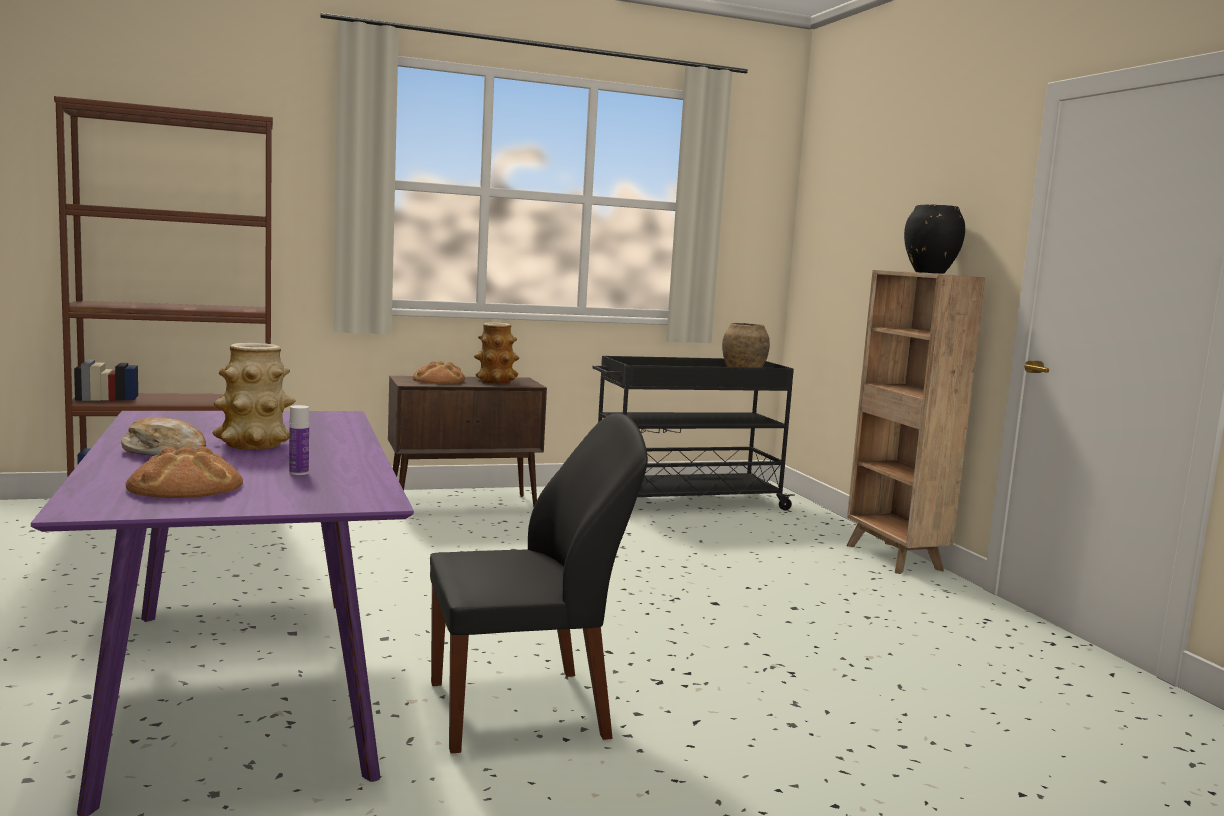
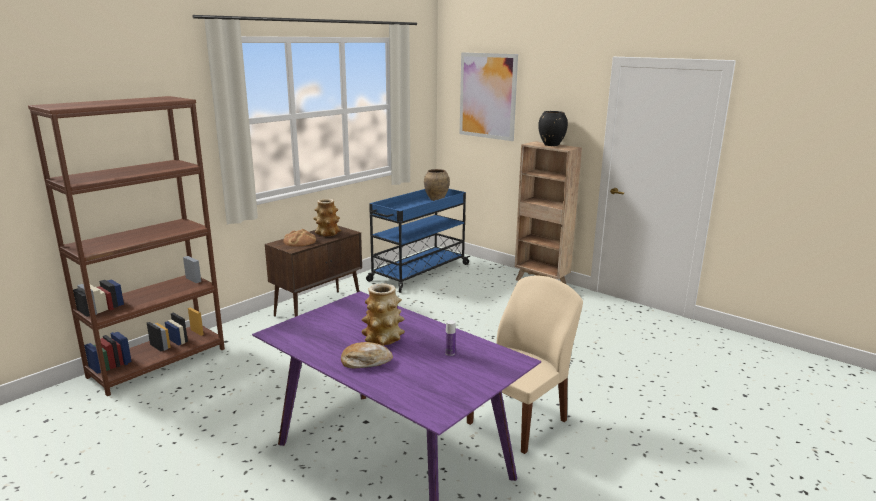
camera: 30 degrees left, 10 degrees up
bread [125,446,243,498] -> none
black chair [430,414,648,754] -> beige chair [467,275,583,454]
black cart [592,356,795,510] -> blue cart [366,189,471,293]
none -> picture [460,52,518,141]

